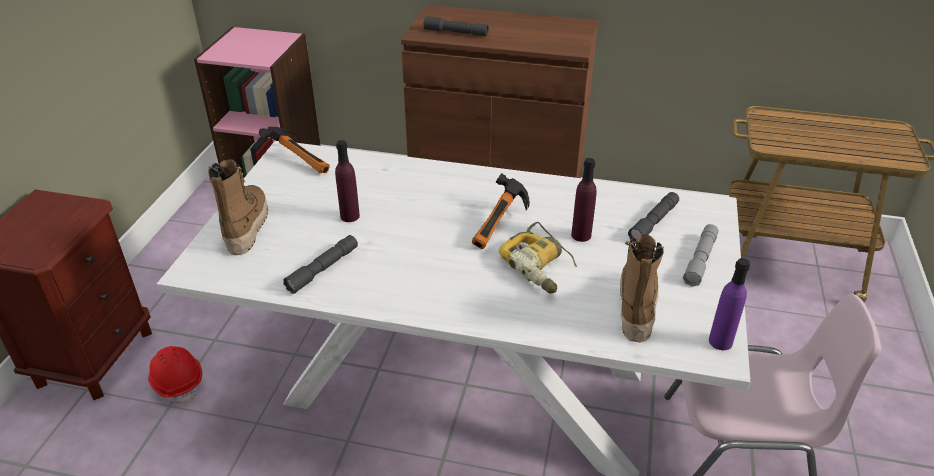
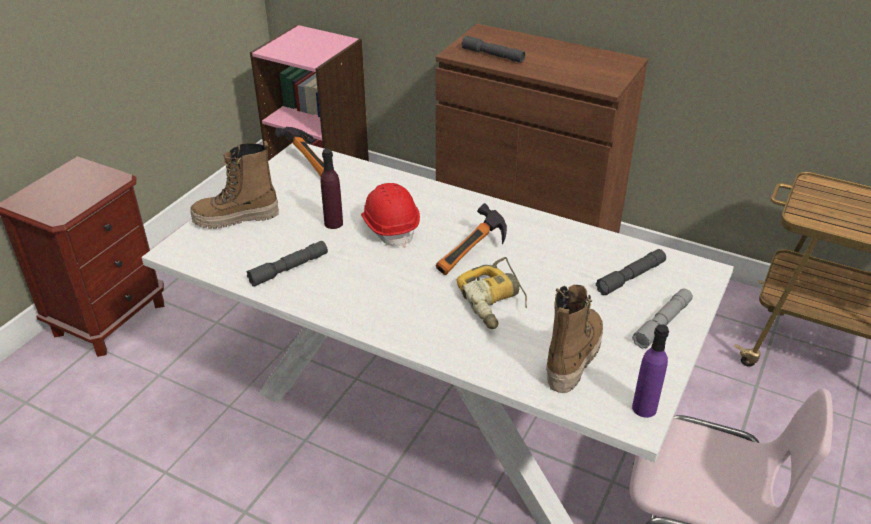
camera: 15 degrees right, 0 degrees up
red hard hat [148,346,202,404] -> red hard hat moved to [361,183,420,248]
boot [208,159,268,255] -> boot turned 120 degrees counterclockwise [190,141,279,229]
purple bottle [571,158,597,242] -> none

